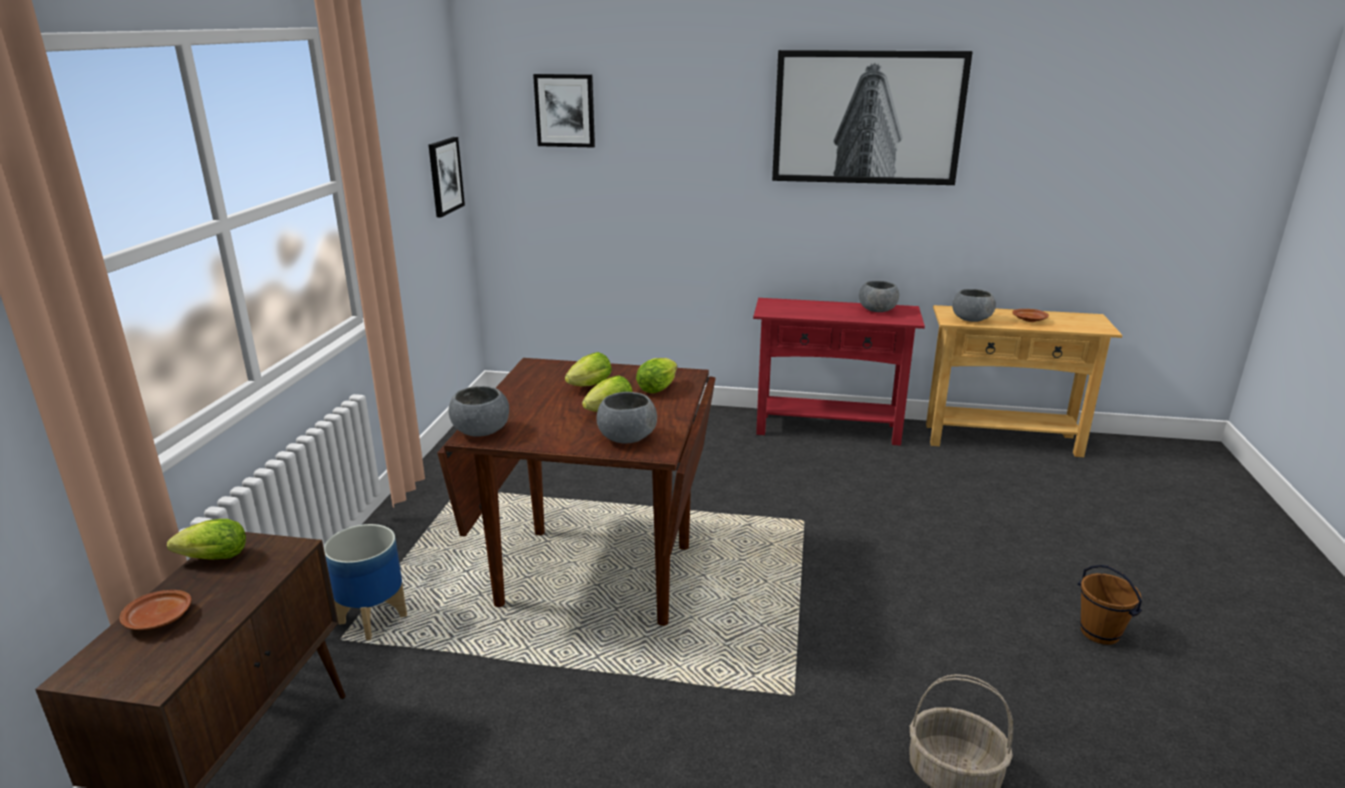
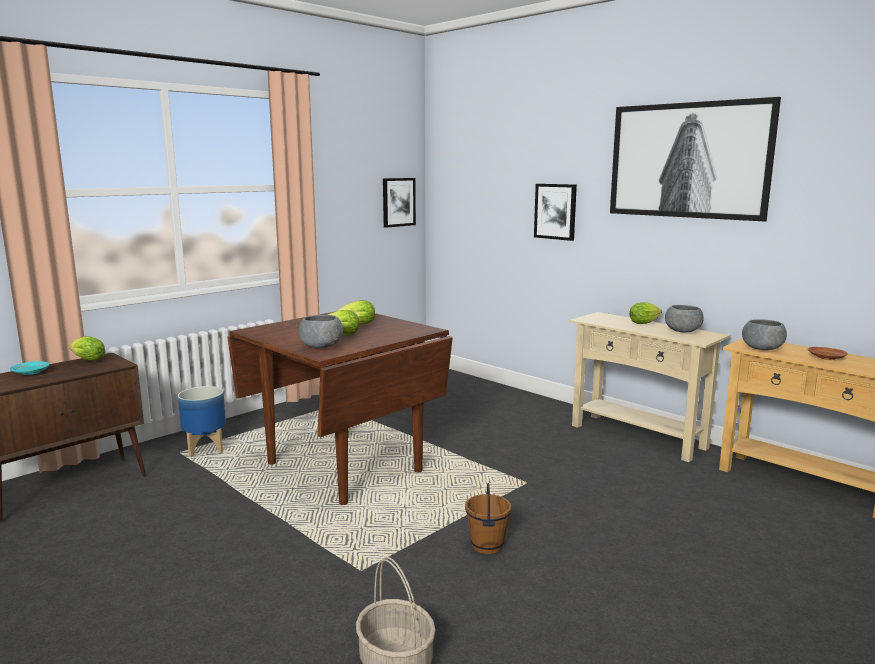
camera: 35 degrees right, 10 degrees down
brown plate [120,590,191,630] -> turquoise plate [10,361,49,375]
grey bowl [448,386,509,437] -> none
picture [533,74,595,148] -> picture moved to [534,184,577,241]
lettuce [636,358,677,393] -> lettuce moved to [629,302,662,324]
red console table [753,298,925,446] -> beige console table [569,312,730,462]
brown bucket [1078,565,1142,645] -> brown bucket moved to [465,483,511,554]

